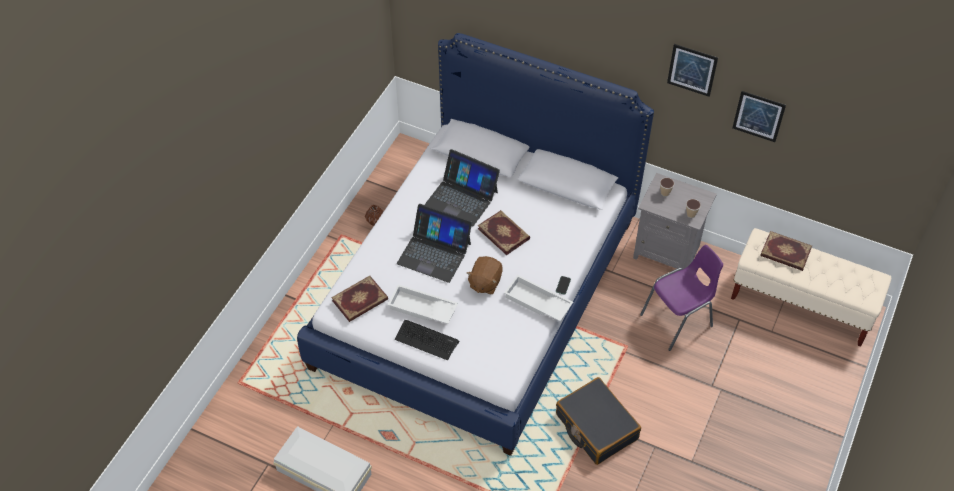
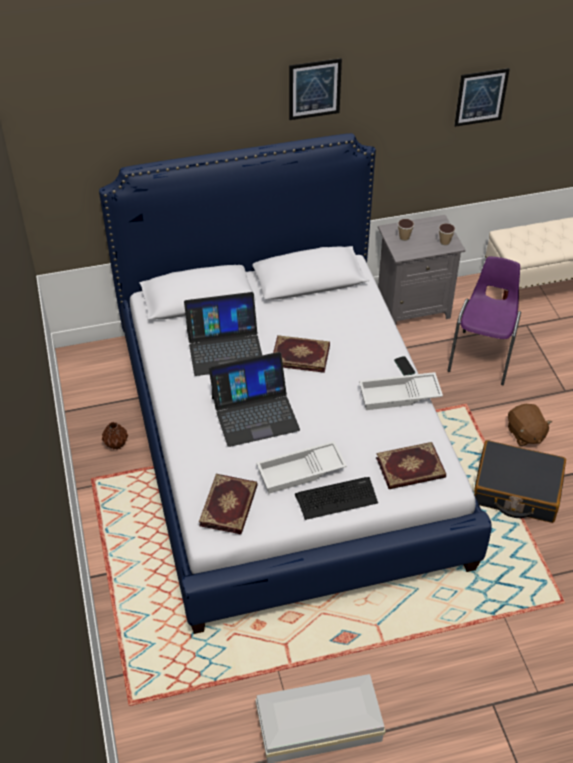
camera: 40 degrees left, 5 degrees down
brown plush toy [467,256,503,294] -> brown plush toy moved to [508,404,552,446]
picture [667,44,718,97] -> picture moved to [289,58,342,120]
book [760,231,812,271] -> book moved to [376,442,446,489]

